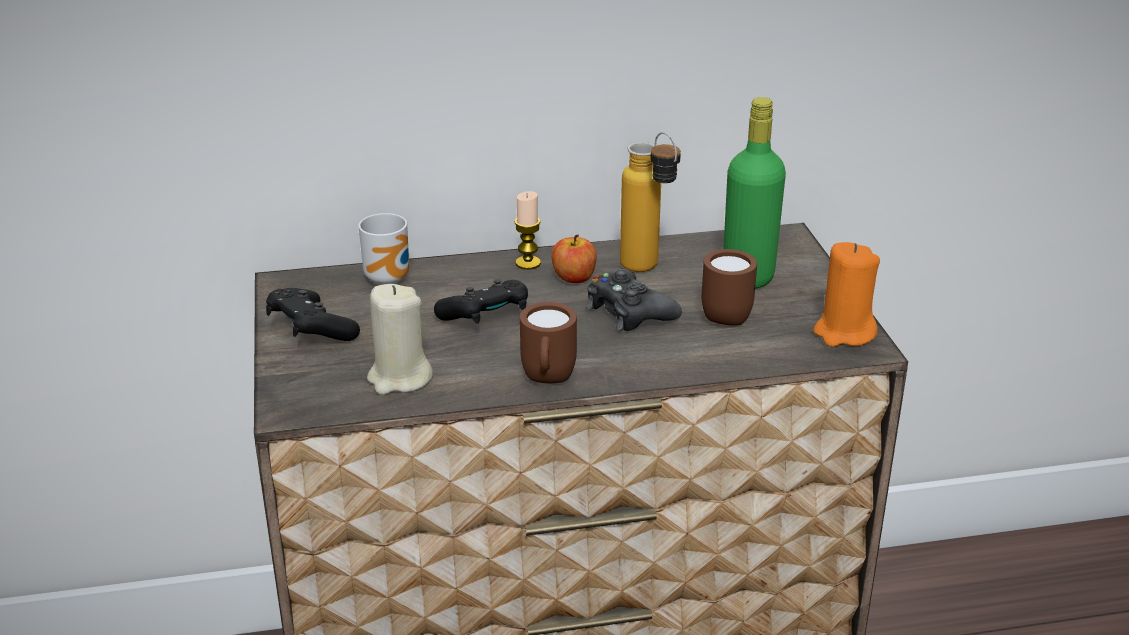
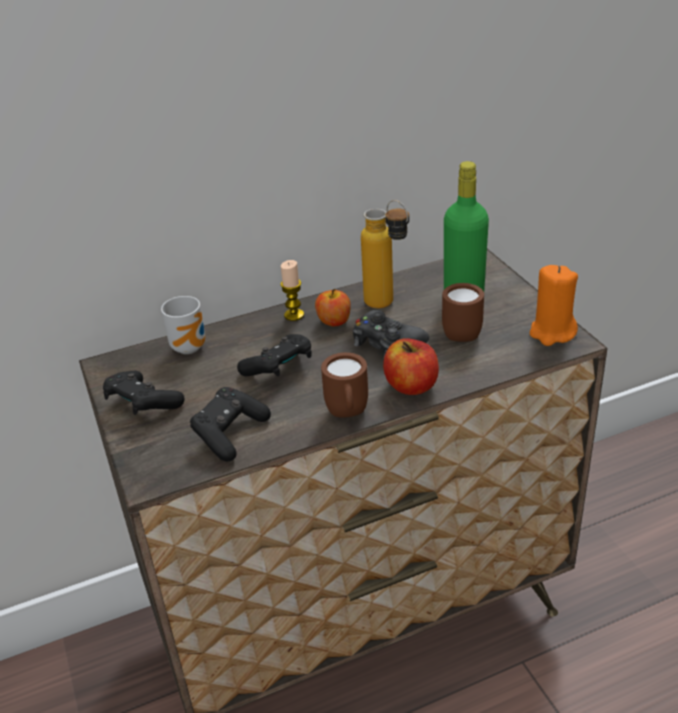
camera: 10 degrees left, 5 degrees up
beige candle [367,284,433,395] -> black game controller [190,387,271,461]
none -> apple [383,338,439,395]

